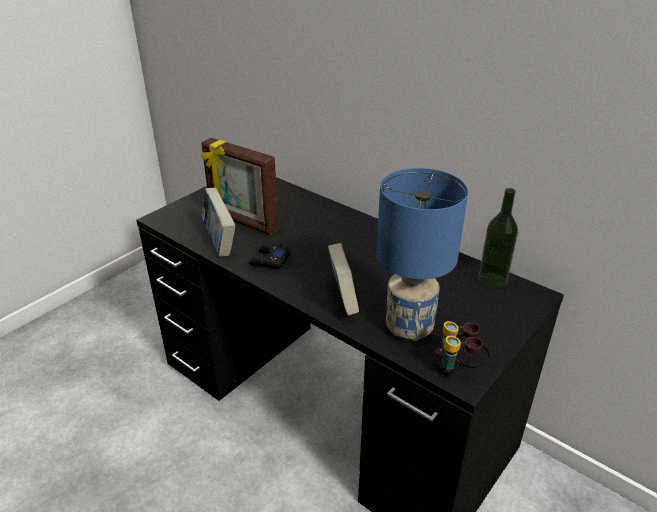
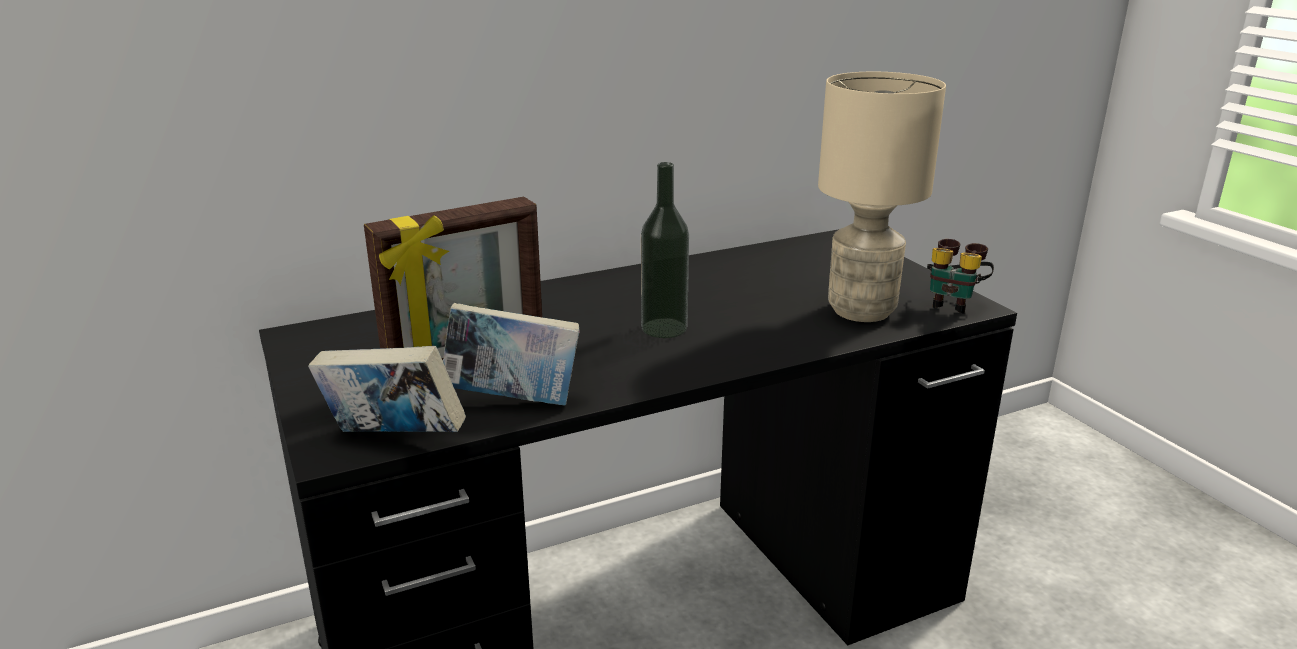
camera: 65 degrees left, 10 degrees down
black game controller [249,243,291,269] -> none
book [328,243,359,316] -> book moved to [308,346,466,432]
blue table lamp [376,168,468,341] -> beige table lamp [818,72,946,322]
bottle [478,188,518,289] -> bottle moved to [641,162,689,338]

